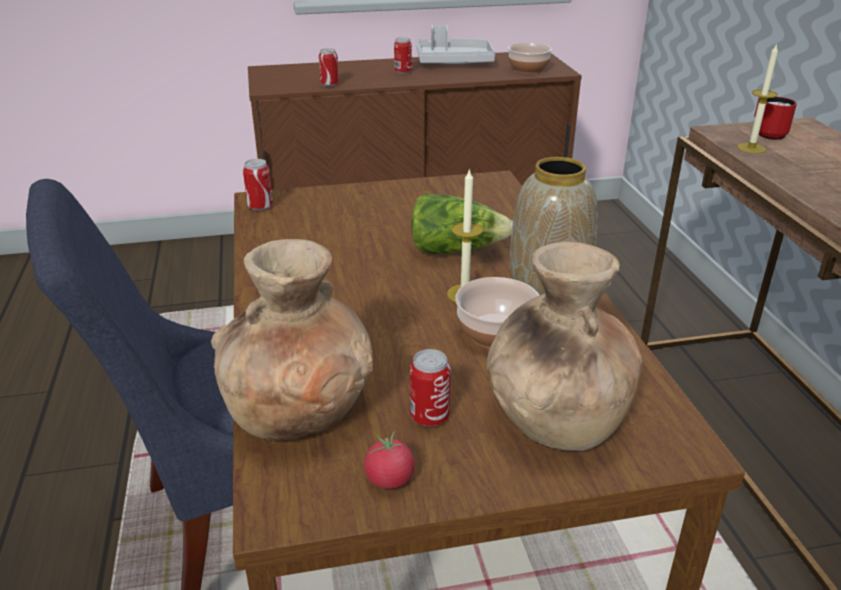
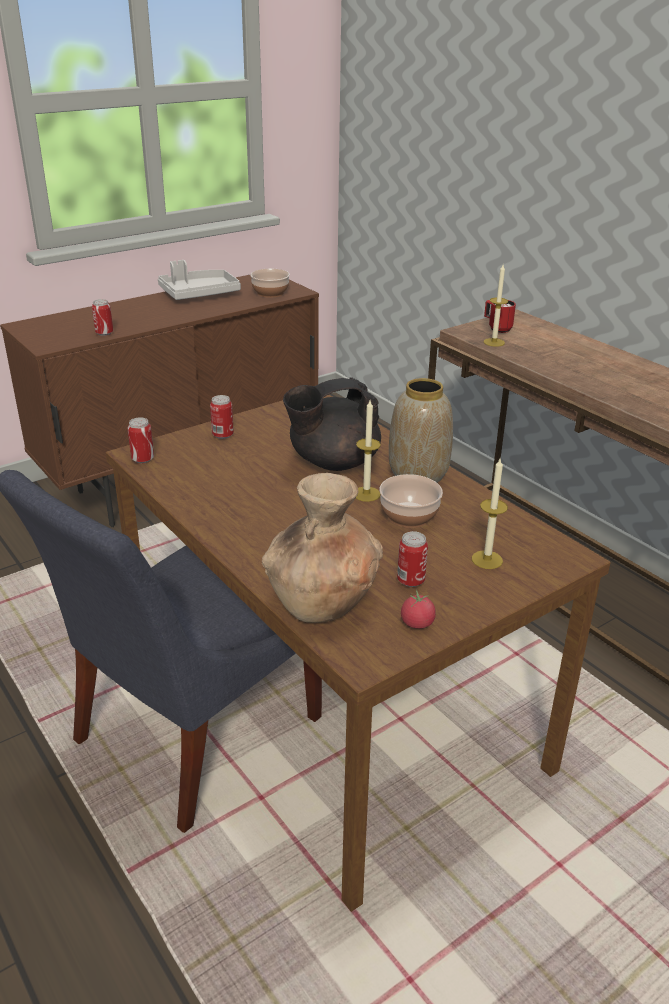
camera: 25 degrees left, 0 degrees up
can [394,37,412,74] -> can moved to [210,395,234,439]
lettuce [411,194,513,254] -> black teapot [283,377,381,471]
brown vase [487,241,643,451] -> candle [472,459,508,569]

